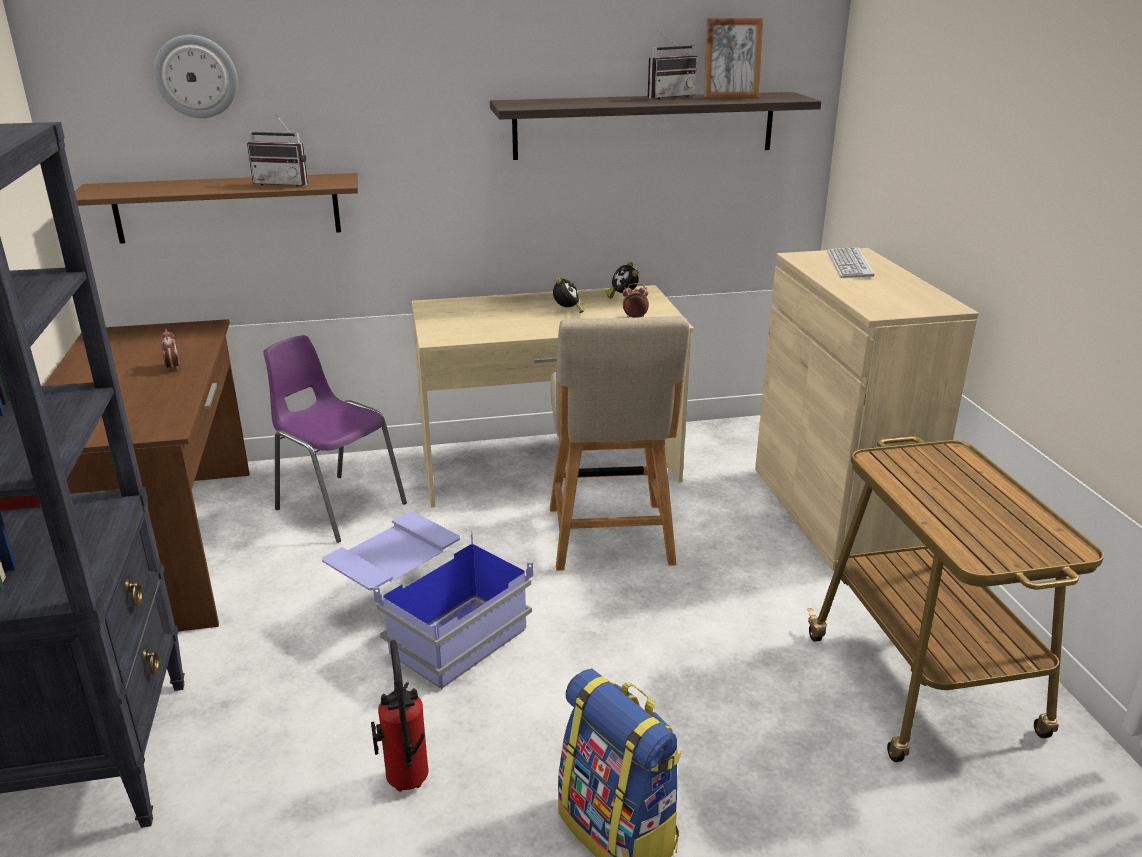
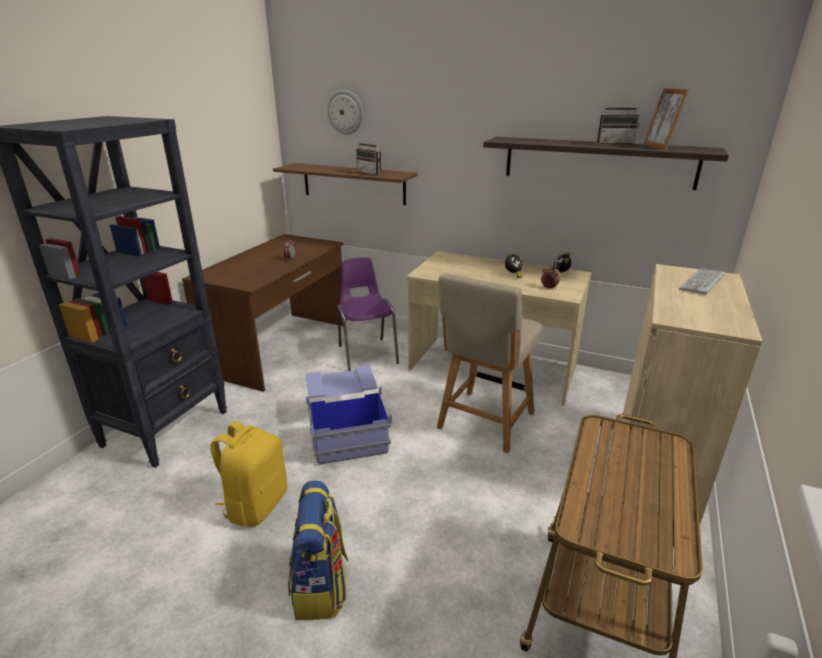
camera: 35 degrees right, 0 degrees up
fire extinguisher [371,640,429,792] -> yellow backpack [211,421,287,527]
picture frame [704,18,763,99] -> picture frame turned 45 degrees clockwise [643,88,689,150]

